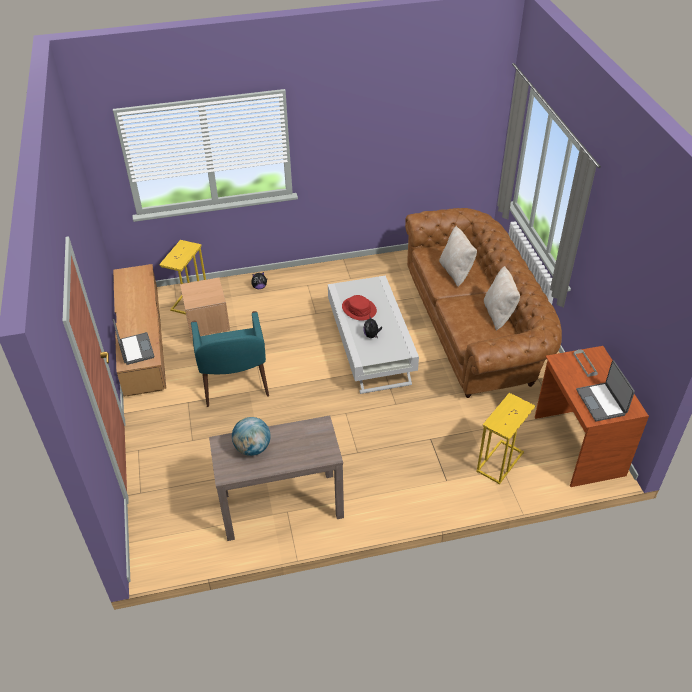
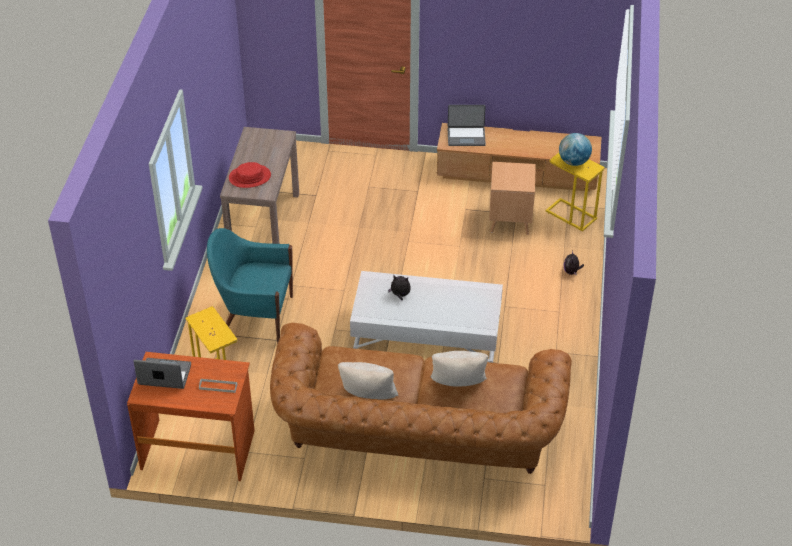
camera: 110 degrees right, 0 degrees up
turquoise armchair [191,311,269,407] -> turquoise armchair moved to [207,228,293,344]
globe [232,417,271,456] -> globe moved to [559,133,592,166]
red hat [342,295,377,321] -> red hat moved to [229,162,271,188]

